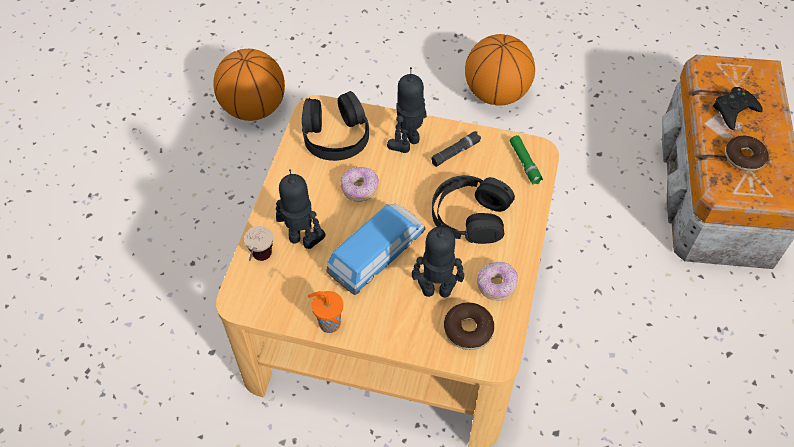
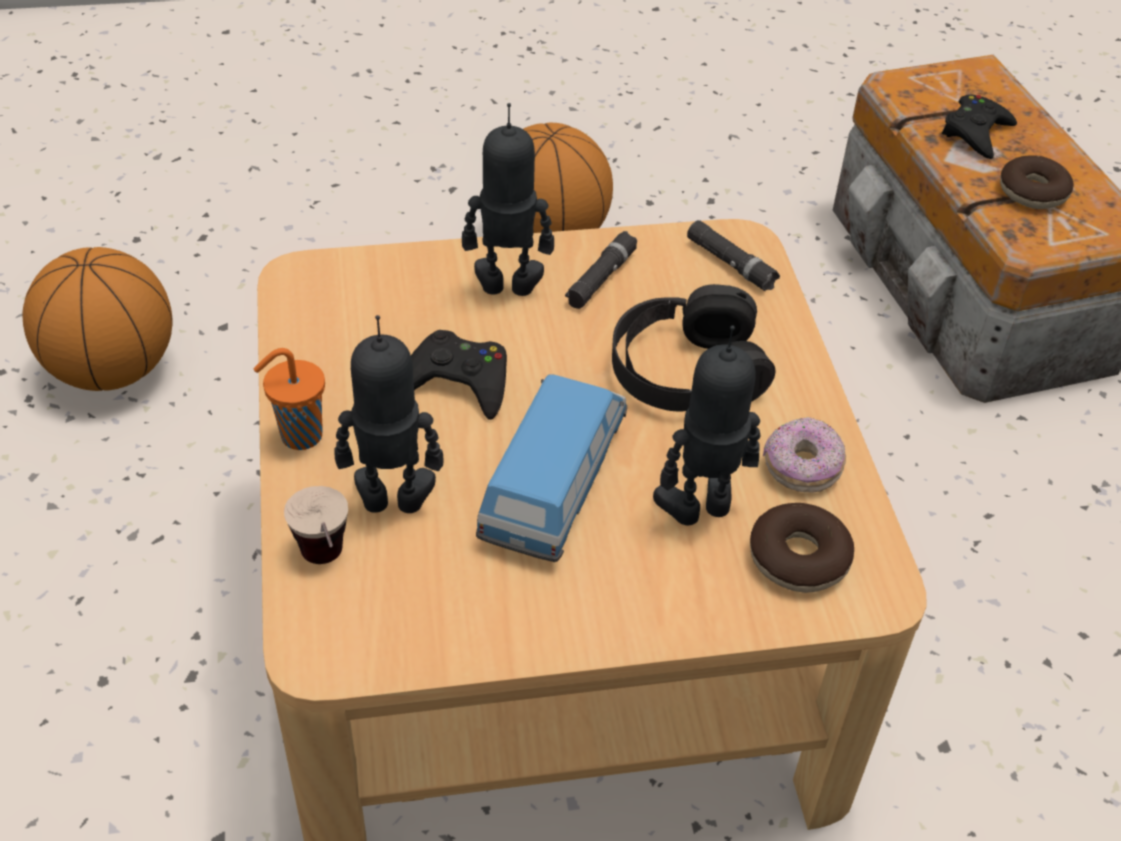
camera: 25 degrees left, 10 degrees down
black headphones [302,91,369,161] -> none
orange cup [308,291,343,333] -> orange cup moved to [254,348,325,450]
donut [340,167,379,202] -> black game controller [411,330,507,420]
toy robot [387,67,427,153] -> toy robot turned 75 degrees clockwise [462,103,554,296]
green flashlight [510,135,543,185] -> black flashlight [687,220,780,292]

